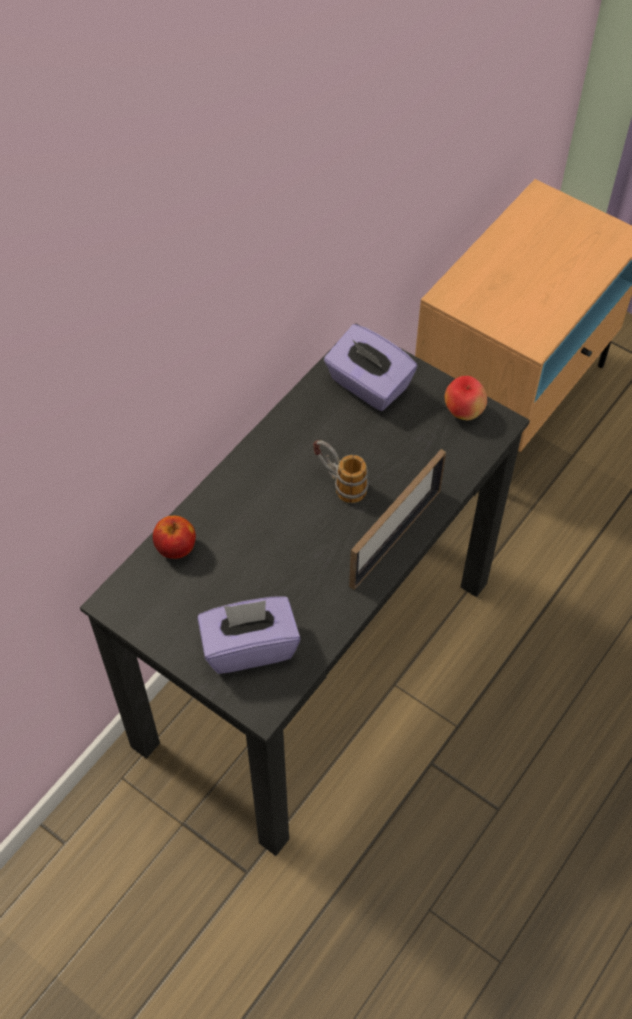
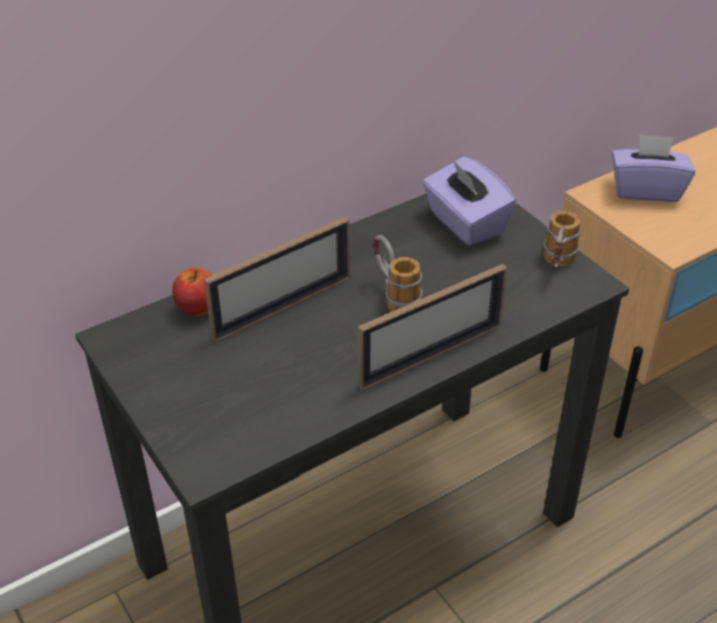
camera: 20 degrees right, 15 degrees down
purple tissue box [197,596,300,674] -> purple tissue box moved to [612,134,695,202]
apple [445,376,487,420] -> mug [543,211,581,269]
none -> picture frame [204,217,350,342]

